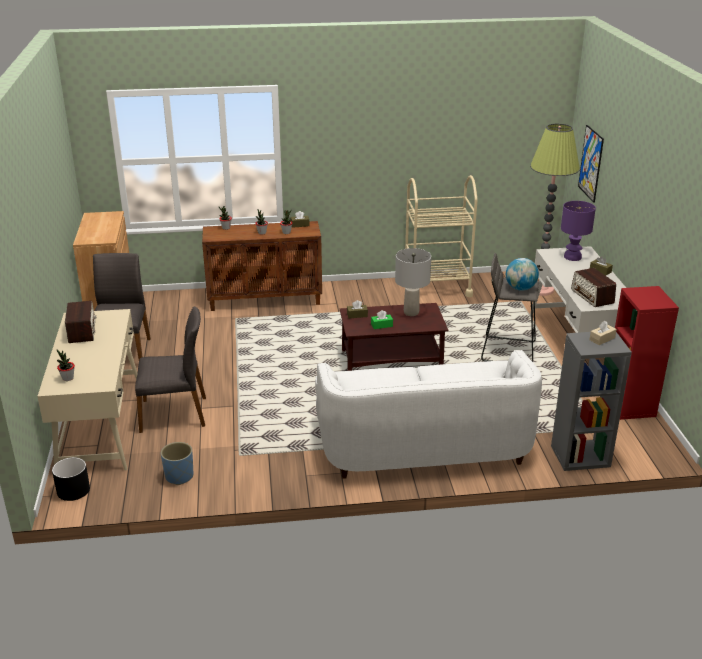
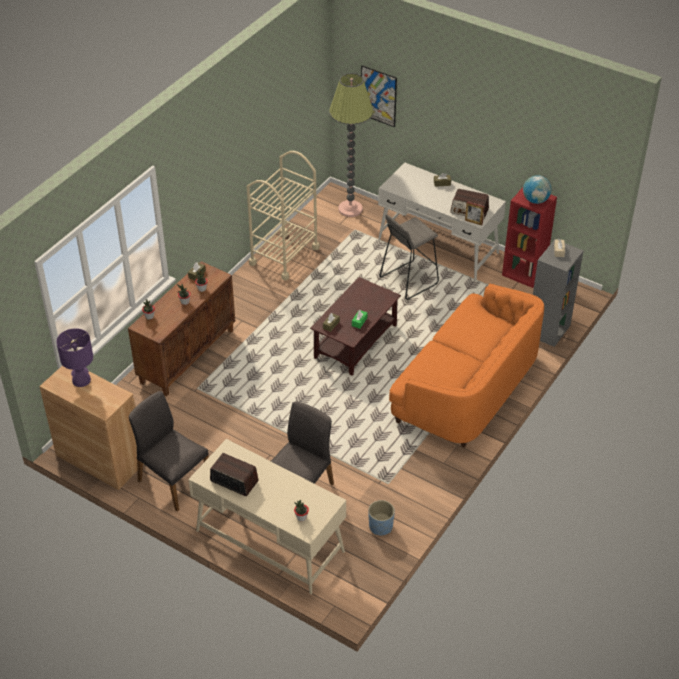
camera: 50 degrees left, 15 degrees up
black planter [52,457,90,501] -> none
white sofa [315,350,542,479] -> orange sofa [389,284,544,448]
grey table lamp [395,248,431,316] -> none
globe [506,258,539,291] -> globe moved to [523,175,552,204]
purple table lamp [561,201,596,261] -> purple table lamp moved to [56,328,93,387]
none -> picture frame [465,201,484,225]

